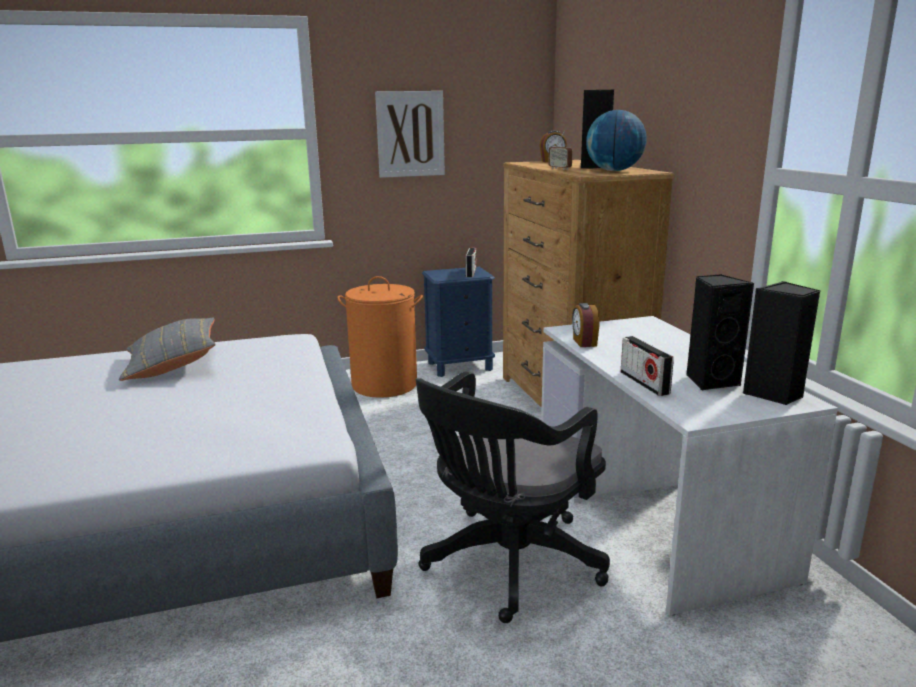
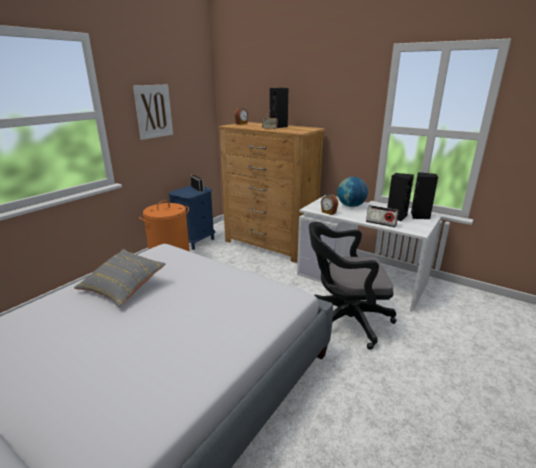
camera: 40 degrees left, 5 degrees up
black office chair [415,372,610,623] -> black office chair turned 90 degrees clockwise [309,222,396,350]
globe [586,110,647,171] -> globe moved to [337,177,368,207]

